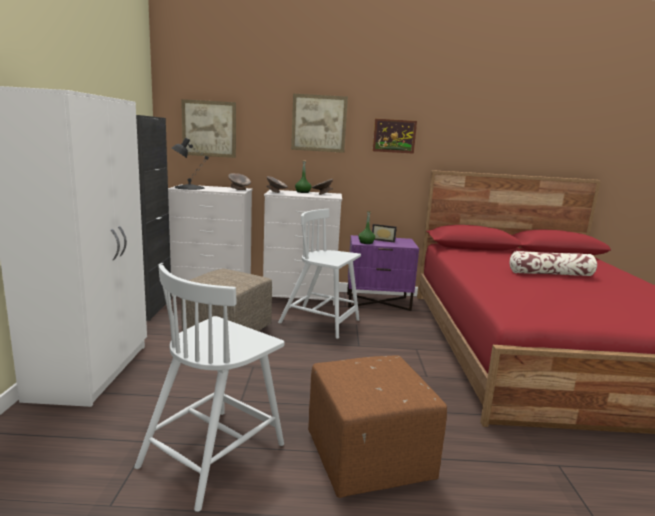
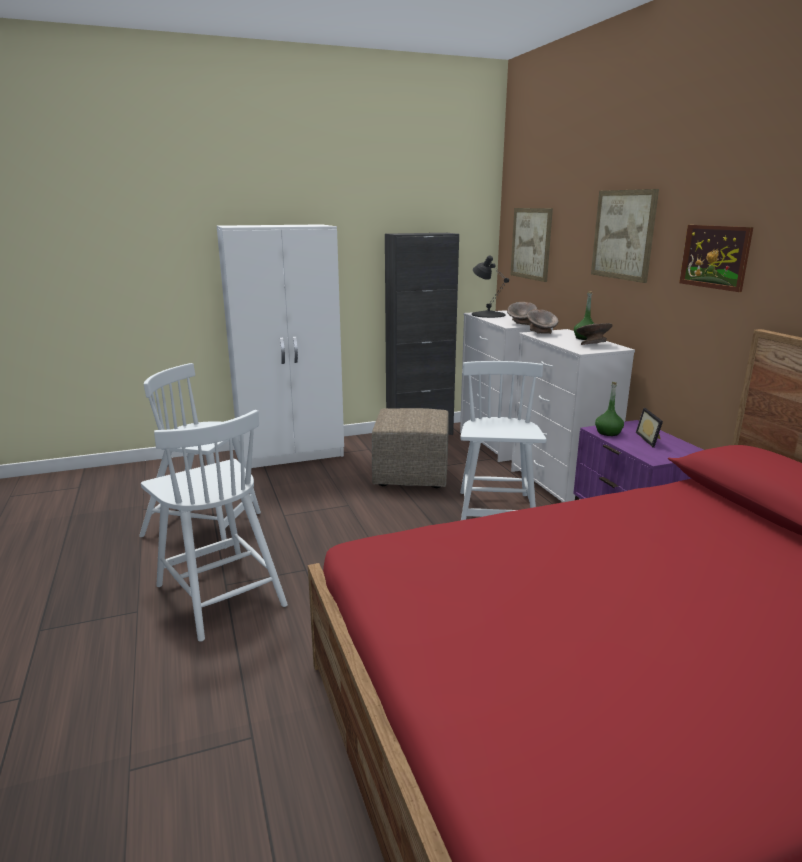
camera: 70 degrees right, 5 degrees up
brown ottoman [308,355,447,498] -> white chair [141,410,288,642]
pillow [510,251,597,276] -> none

